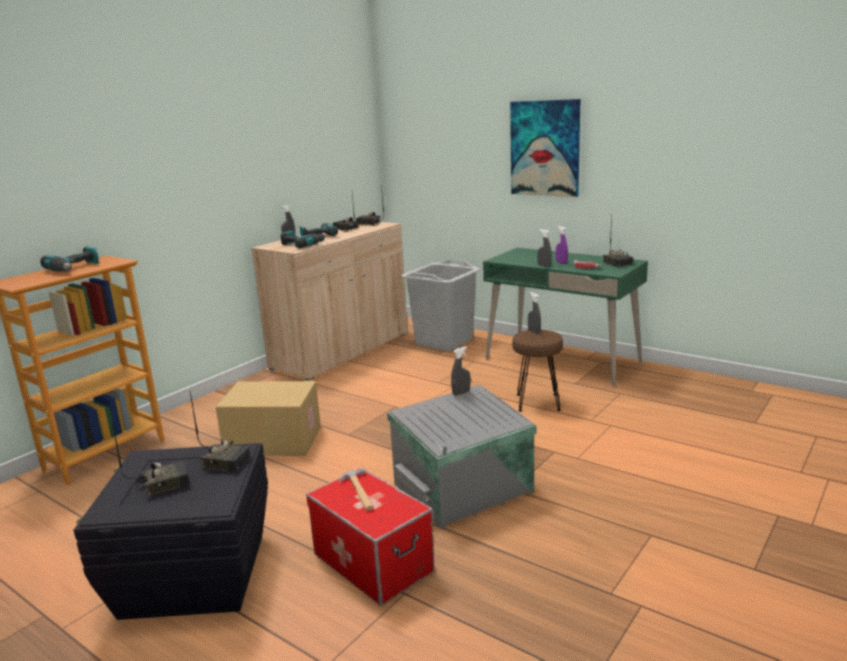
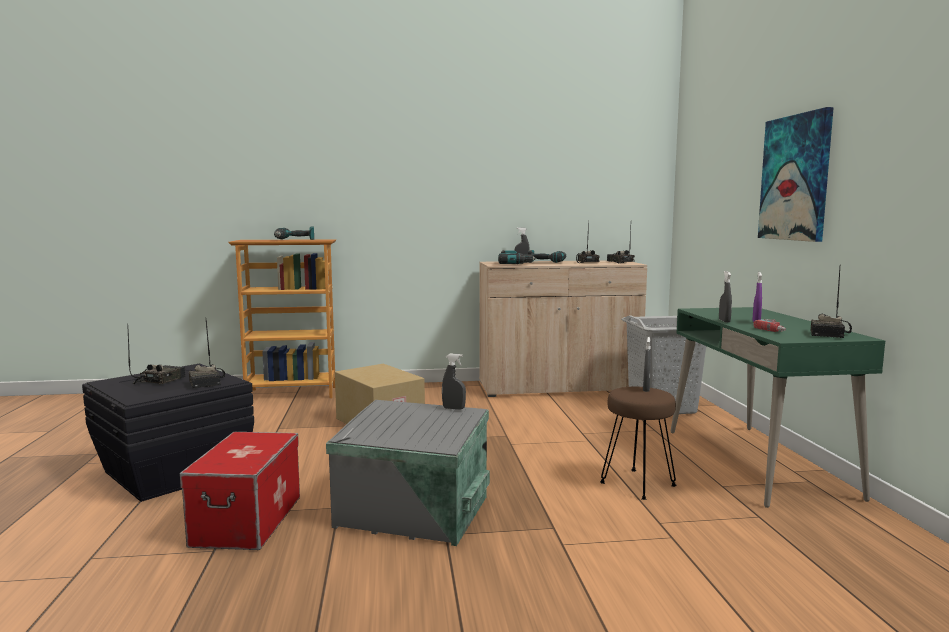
camera: 45 degrees right, 10 degrees down
radio [112,421,190,496] -> radio turned 90 degrees counterclockwise [127,323,185,384]
hammer [339,468,374,511] -> none

